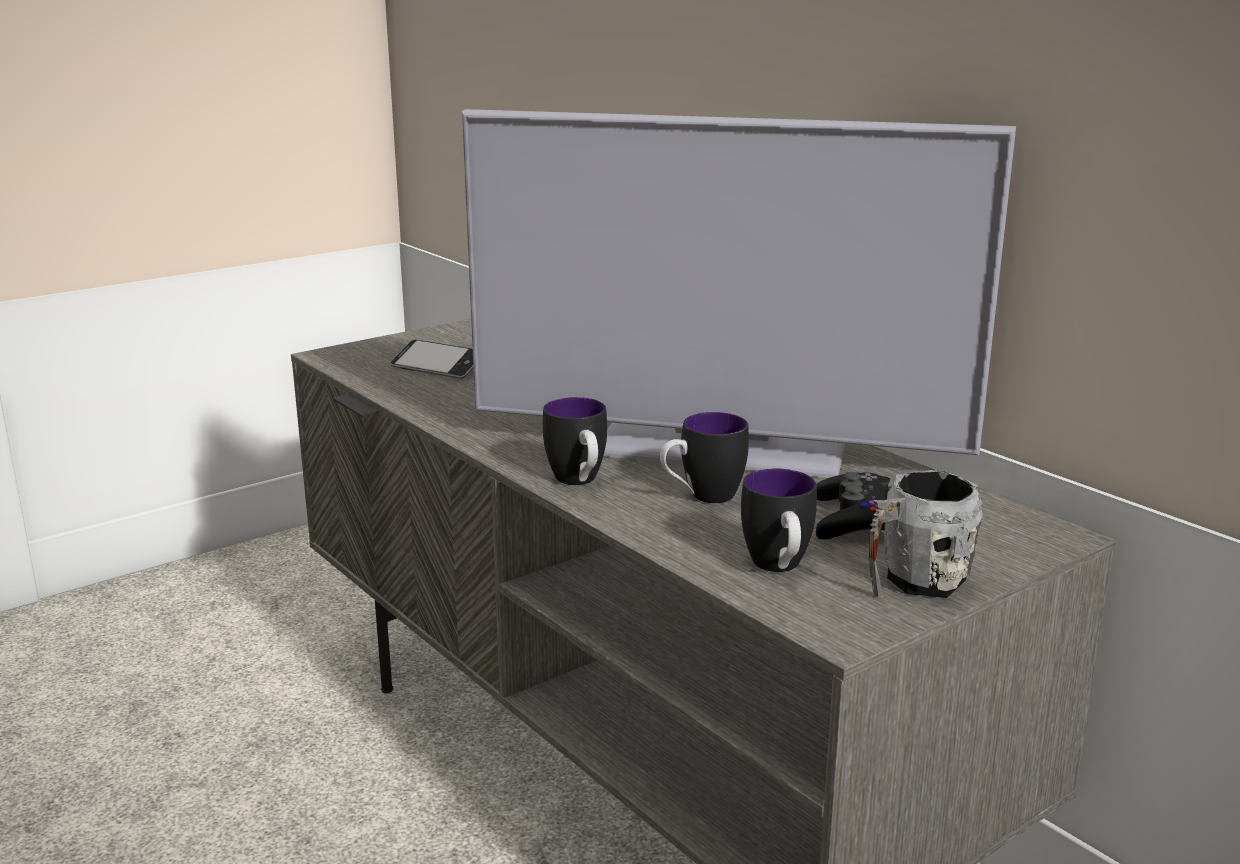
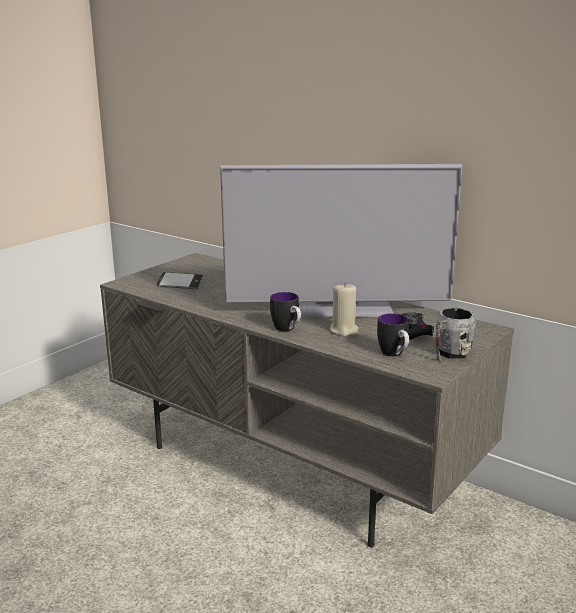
camera: 15 degrees left, 0 degrees up
mug [660,412,749,503] -> beige candle [330,282,359,336]

